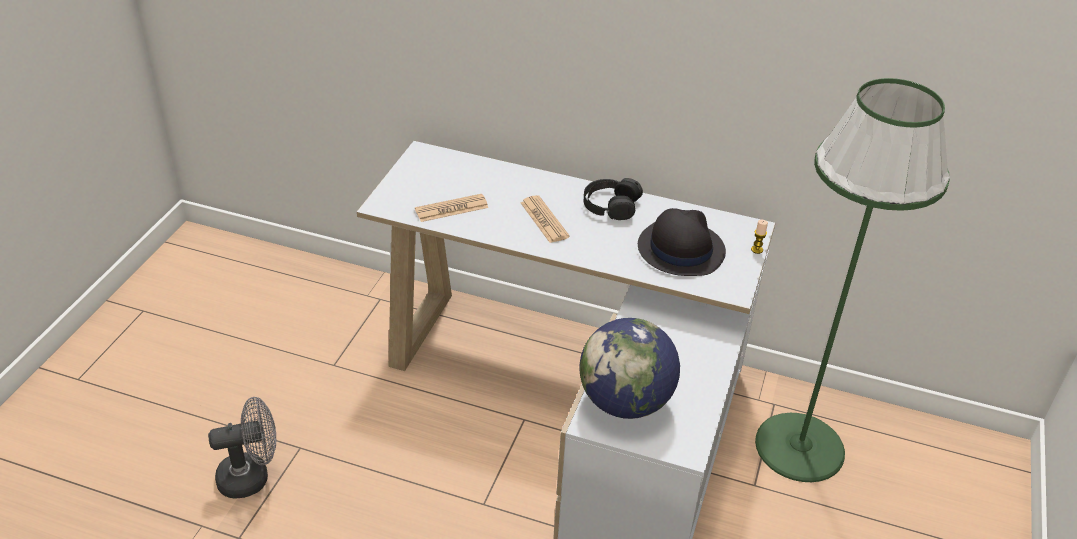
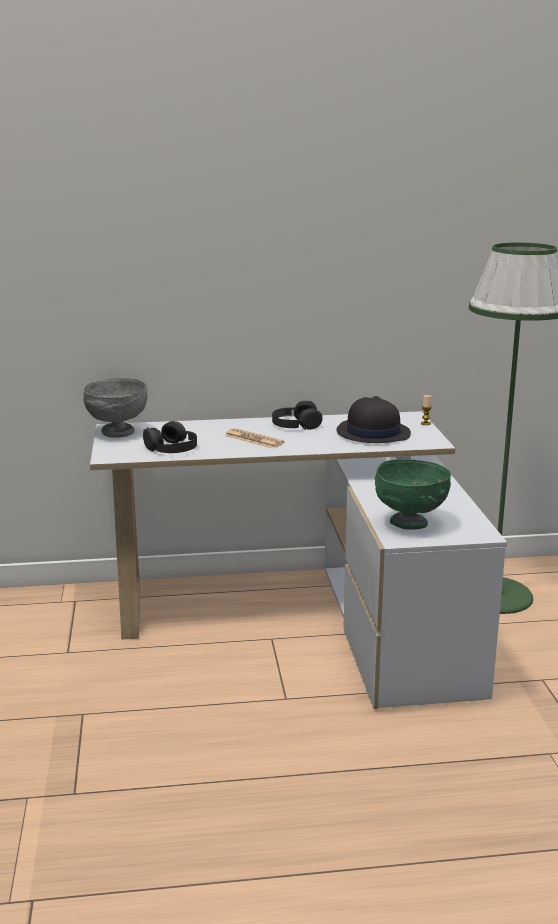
camera: 25 degrees left, 20 degrees down
grey fan [208,397,276,499] -> none
newspaper [415,194,488,222] -> black headphones [143,421,197,453]
globe [579,318,680,419] -> green bowl [375,459,451,530]
none -> grey bowl [83,378,148,438]

